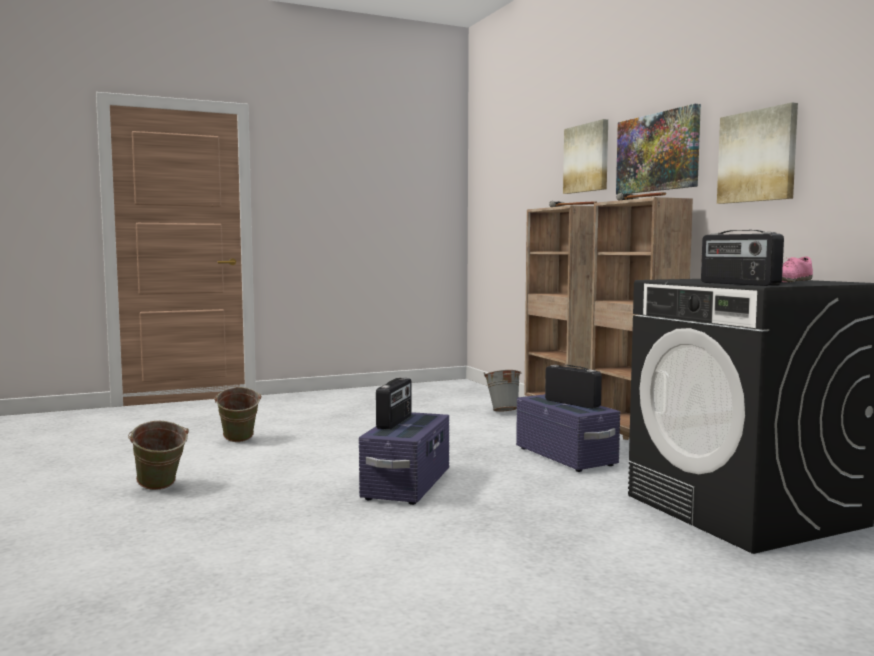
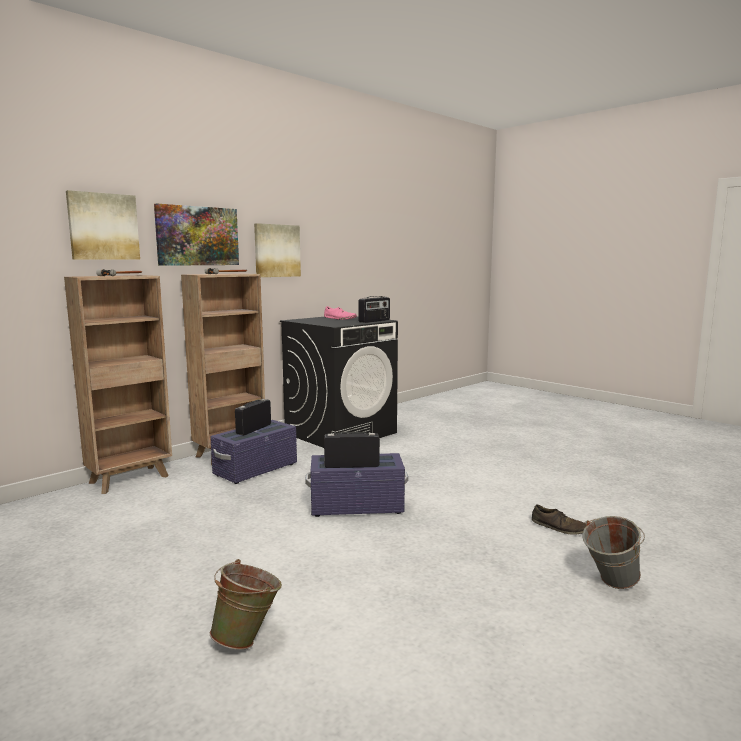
camera: 110 degrees left, 5 degrees up
green bucket [128,421,189,490] -> none
grey bucket [484,370,522,412] -> grey bucket moved to [583,516,645,589]
none -> brown shoe [532,504,586,535]

